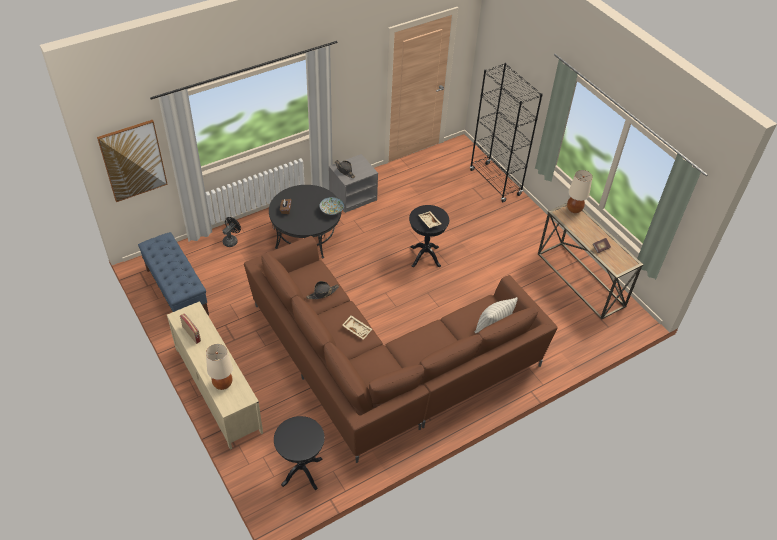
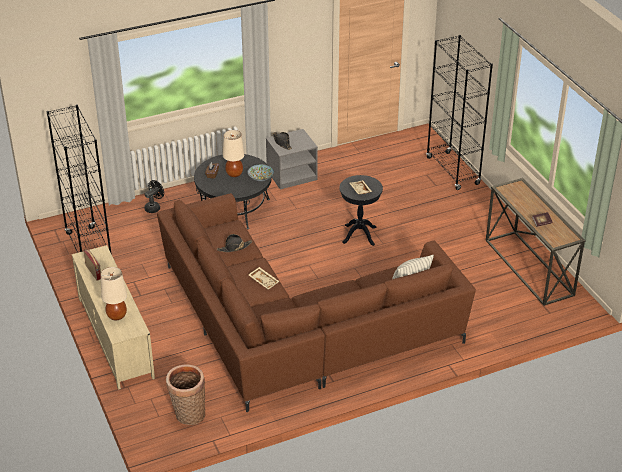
camera: 10 degrees right, 10 degrees down
picture [97,120,168,202] -> none
blue bench [138,232,209,316] -> black bookcase [47,104,111,253]
black side table [274,416,325,490] -> basket [166,364,205,425]
beige table lamp [567,170,593,213] -> beige table lamp moved to [223,130,244,177]

